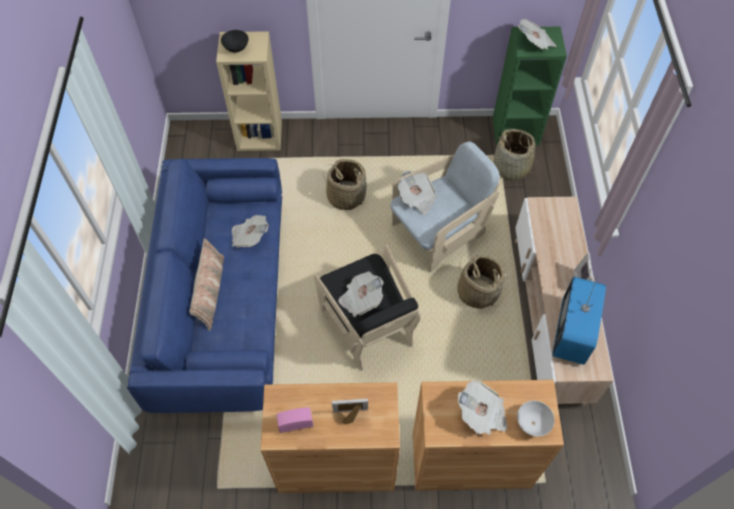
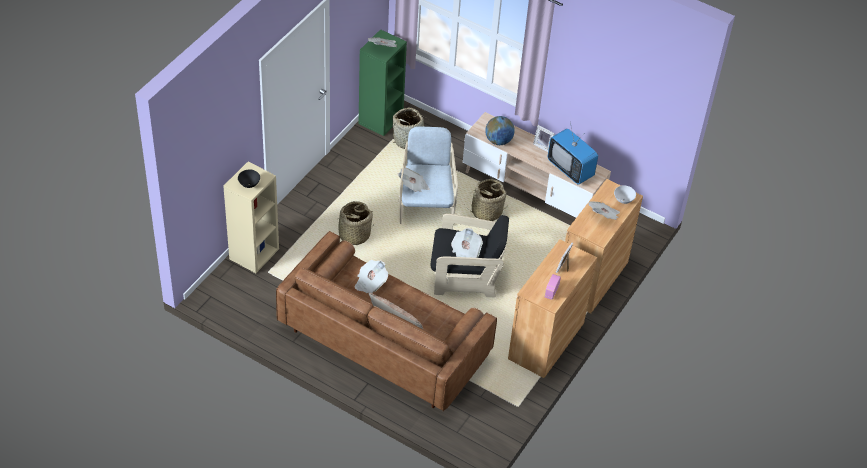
camera: 60 degrees left, 10 degrees down
blue sofa [127,158,282,413] -> brown sofa [276,231,497,411]
none -> globe [485,116,515,145]

